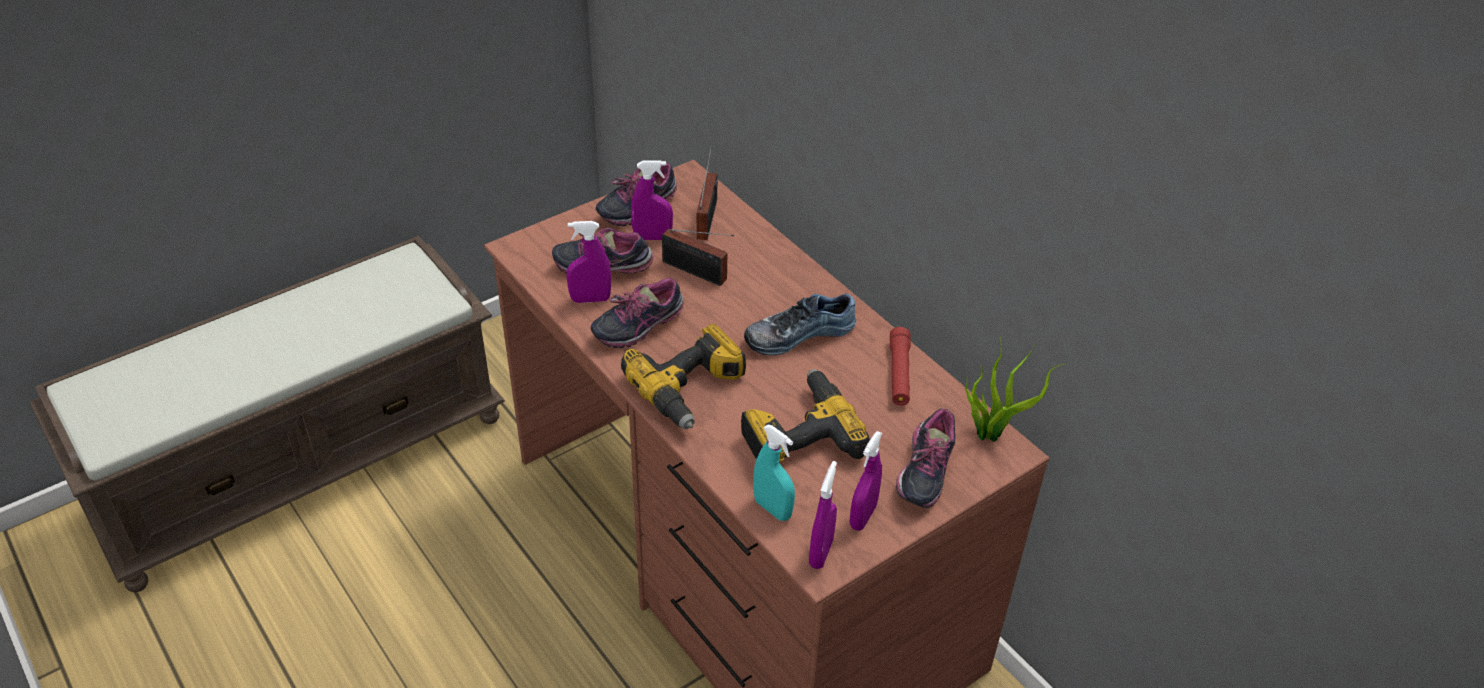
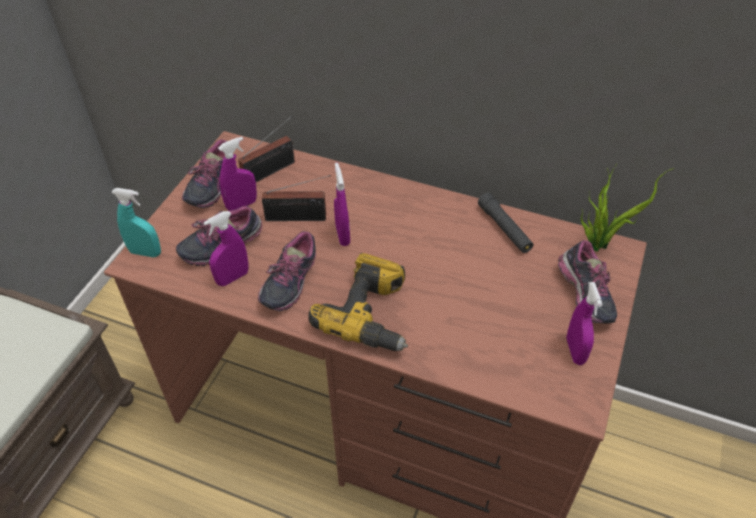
camera: 30 degrees left, 5 degrees up
radio [697,146,718,240] -> radio turned 75 degrees clockwise [238,116,295,182]
power drill [741,369,870,462] -> none
shoe [744,293,856,355] -> none
turquoise spray bottle [753,425,795,521] -> turquoise spray bottle moved to [111,188,161,257]
purple spray bottle [809,461,837,569] -> purple spray bottle moved to [334,163,350,246]
red flashlight [890,327,911,406] -> black flashlight [478,193,533,253]

